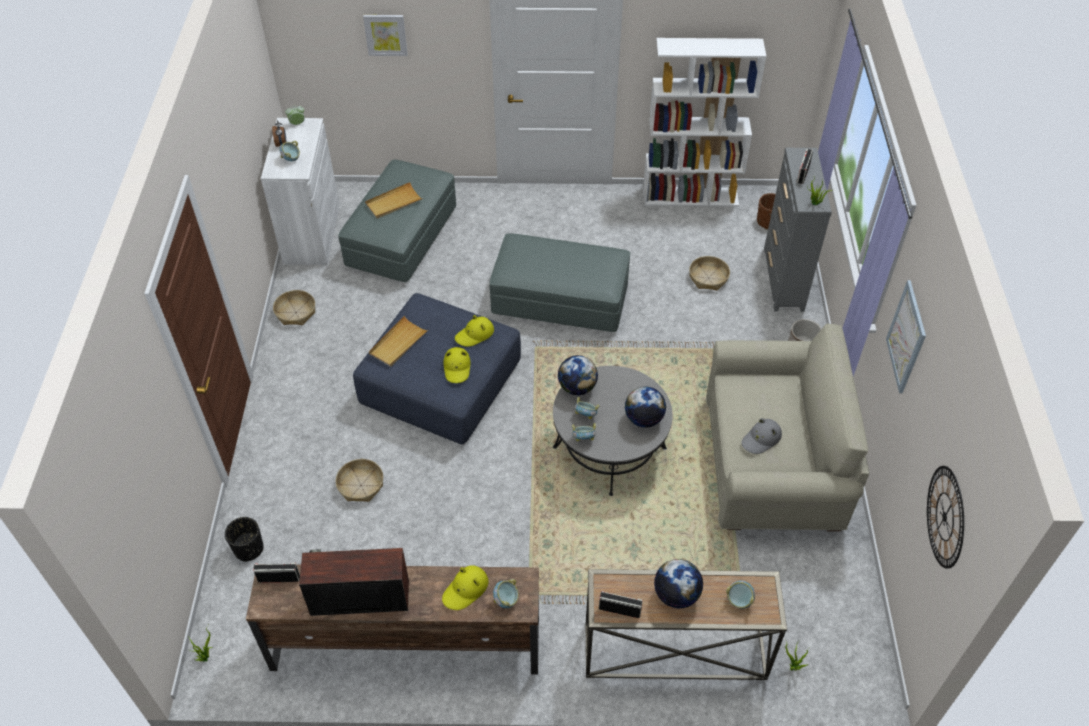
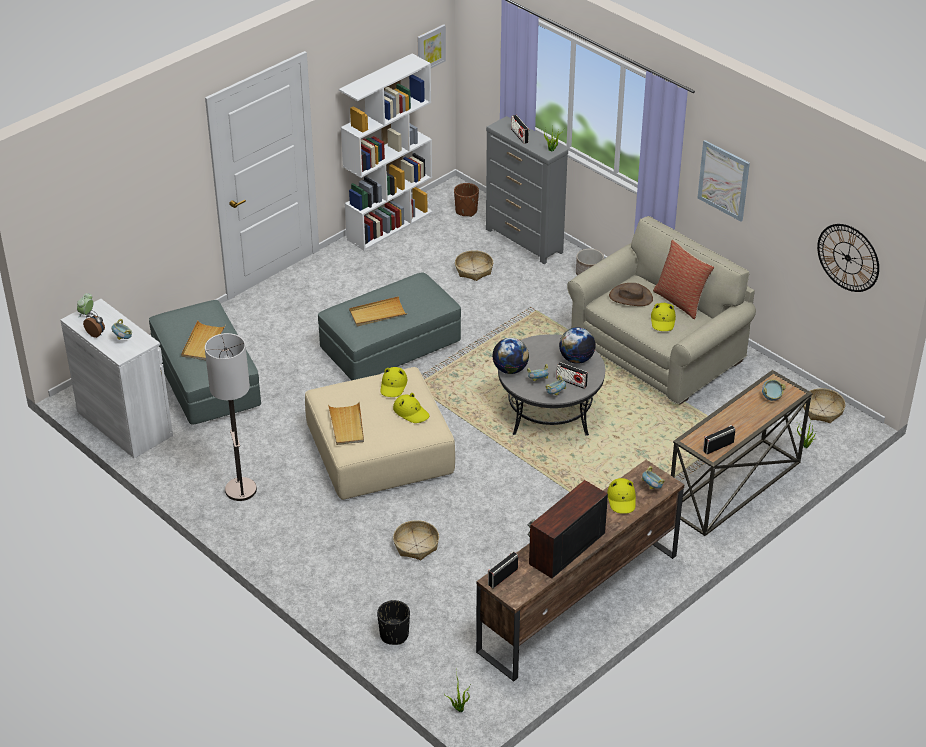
camera: 45 degrees left, 10 degrees down
basket [273,290,315,325] -> basket moved to [803,388,846,423]
blue ottoman [353,293,521,445] -> beige ottoman [305,367,455,500]
picture [363,15,408,56] -> picture moved to [418,24,446,68]
globe [654,559,703,608] -> none
grey hat [741,418,782,454] -> yellow hat [651,303,676,331]
none -> floor lamp [205,333,257,501]
none -> beige tray [349,296,407,326]
none -> radio [556,362,588,389]
none -> brown hat [609,283,653,306]
none -> pillow [653,240,714,319]

